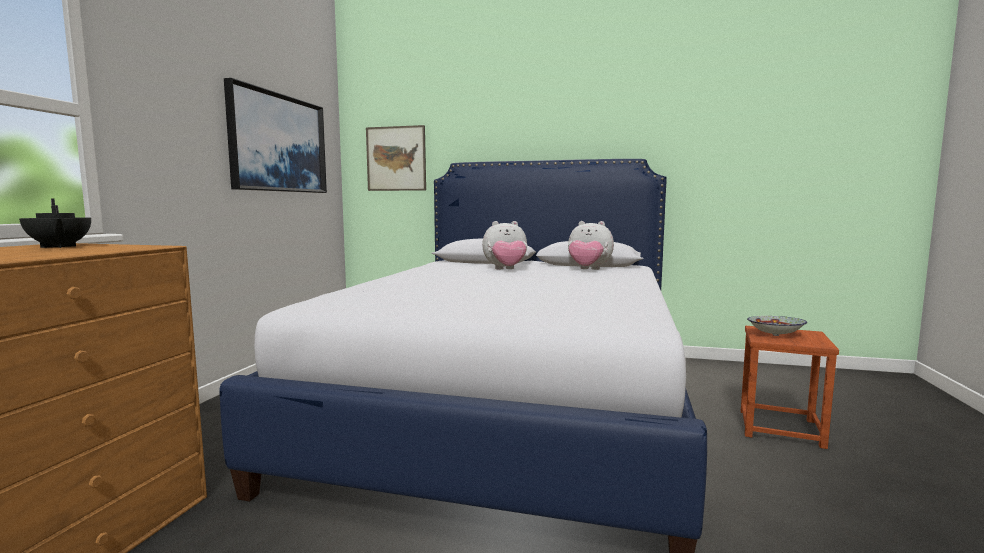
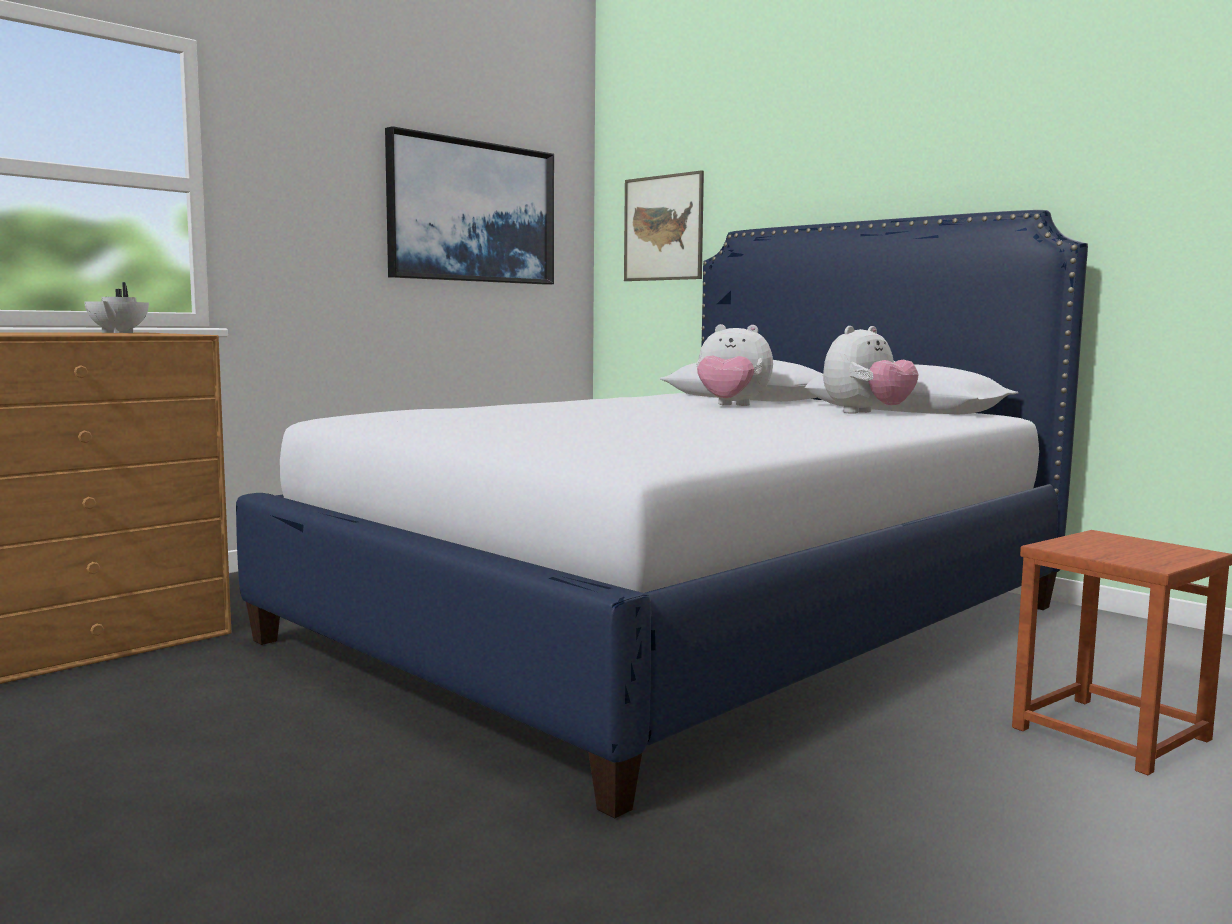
camera: 30 degrees right, 0 degrees up
black teapot [19,198,91,248] -> white teapot [84,282,149,333]
plush toy [568,221,614,270] -> plush toy turned 90 degrees counterclockwise [823,326,919,414]
bowl [747,316,807,336] -> none

